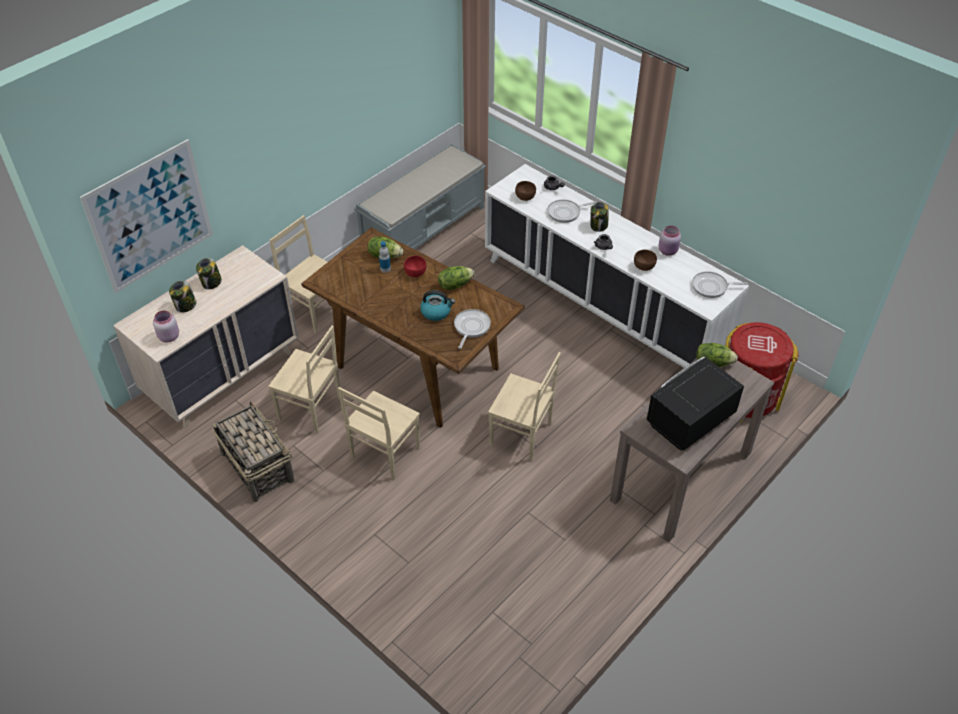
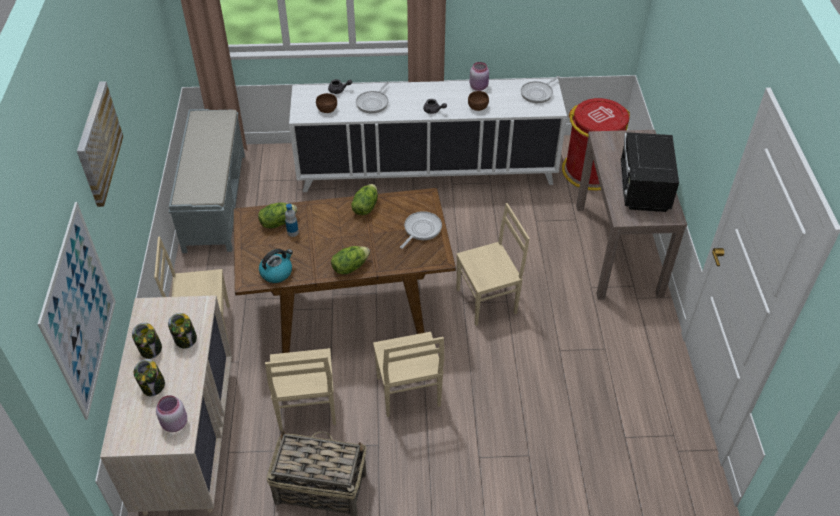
camera: 45 degrees left, 0 degrees up
beige chair [268,325,340,434] -> beige chair turned 105 degrees clockwise [265,348,336,431]
red bowl [404,256,426,277] -> none
kettle [420,290,455,321] -> kettle moved to [259,249,293,283]
frying pan [454,309,491,349] -> frying pan turned 60 degrees clockwise [400,211,442,249]
jar [590,202,609,232] -> jar moved to [168,313,197,349]
lettuce [696,343,738,367] -> lettuce moved to [331,246,370,274]
none -> picture [77,81,123,207]

